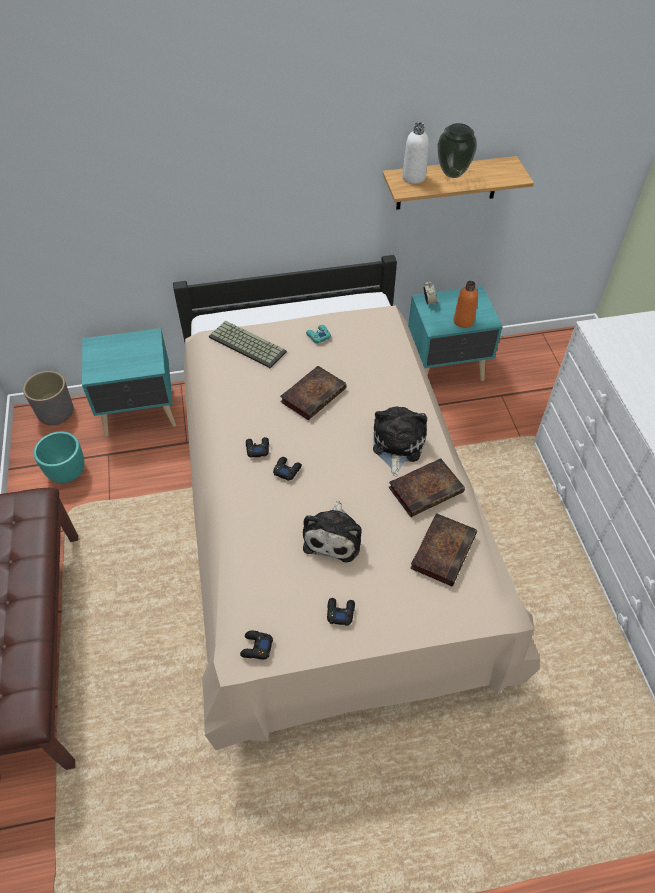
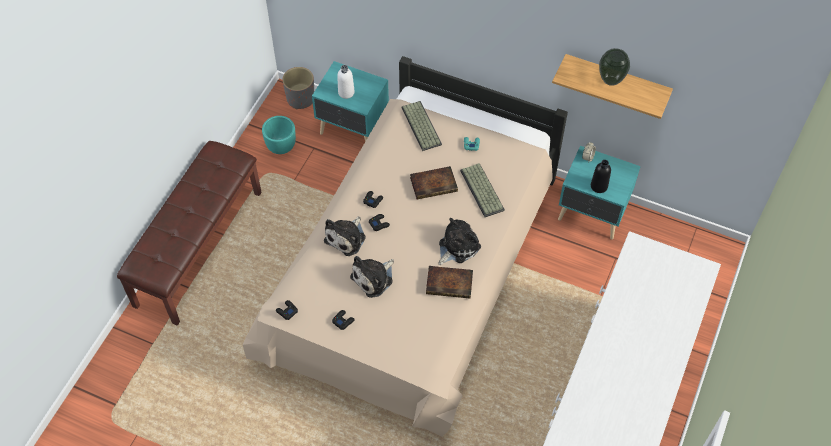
camera: 35 degrees right, 5 degrees up
white bottle [402,122,429,184] -> white bottle moved to [337,65,355,99]
book [410,513,477,586] -> none
orange bottle [454,281,478,328] -> black bottle [591,160,611,193]
none -> plush toy [324,216,366,256]
none -> keyboard [460,163,505,217]

